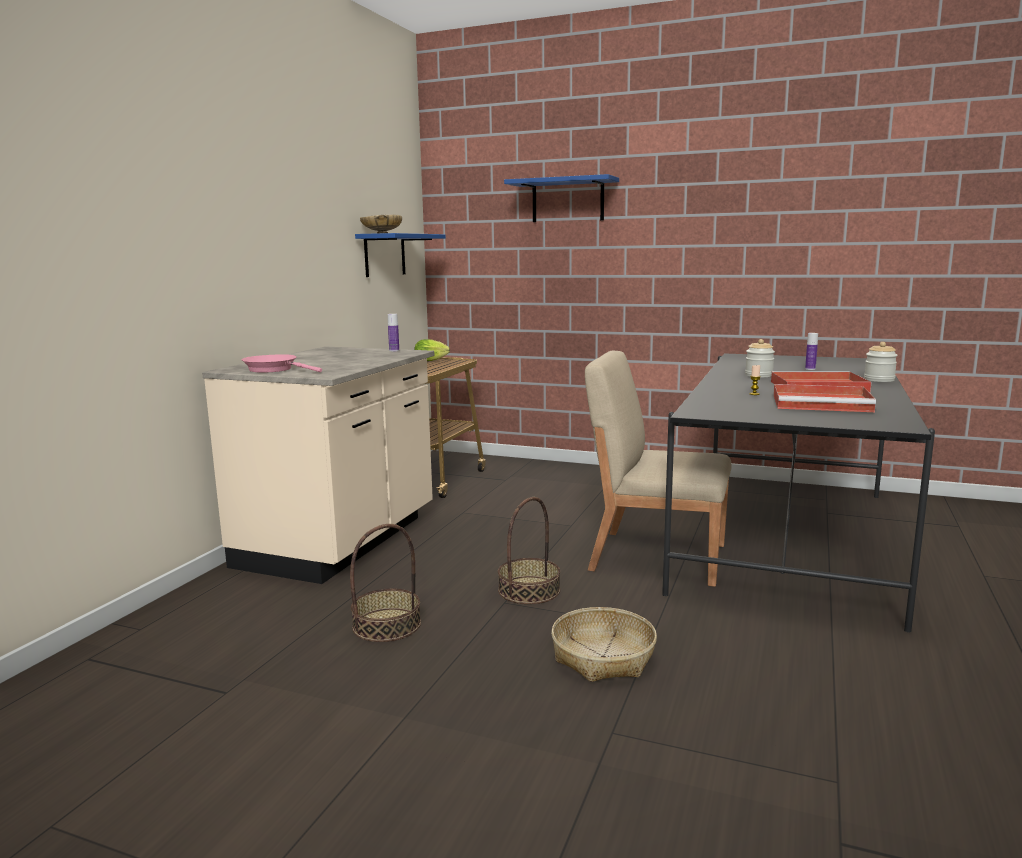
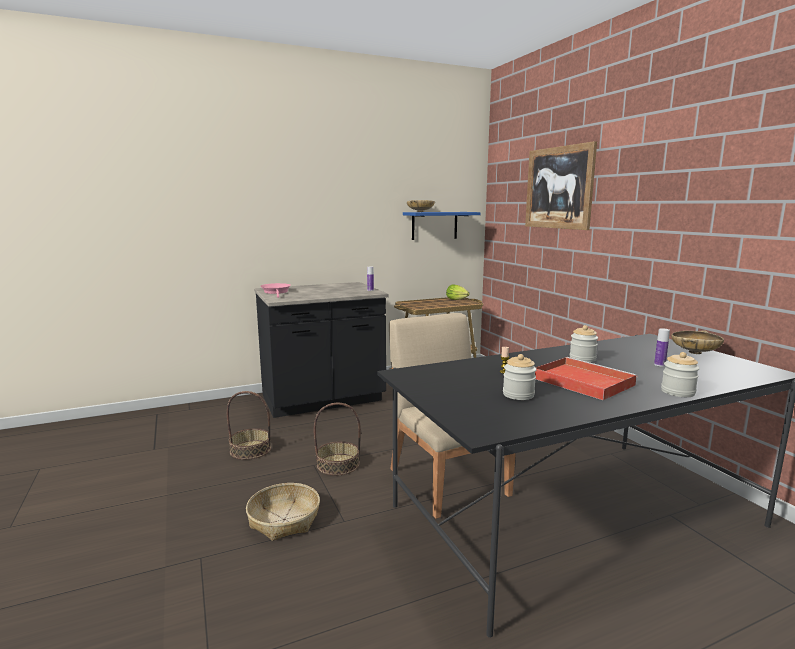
camera: 45 degrees right, 0 degrees up
beige counter [202,347,434,584] -> black counter [254,282,389,418]
blue shelf [504,174,619,222] -> picture [525,141,597,230]
red tray [773,384,876,412] -> jar [503,354,537,400]
none -> beige bowl [671,330,724,354]

